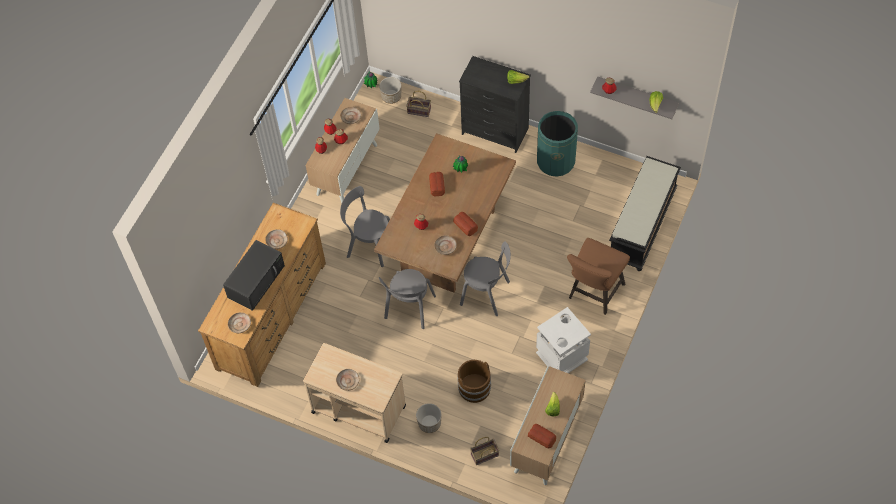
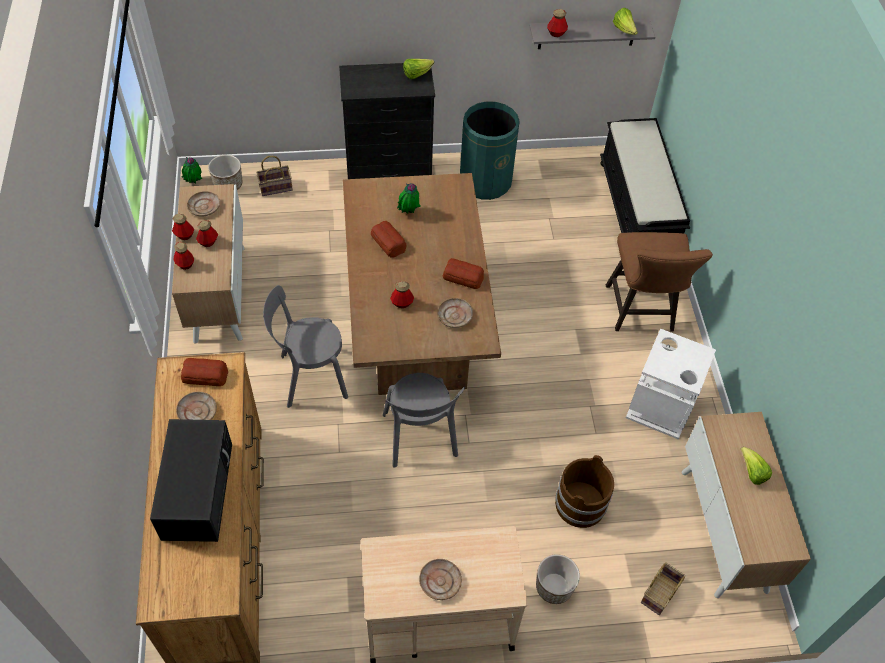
camera: 35 degrees left, 5 degrees down
beige plate [228,312,251,333] -> none
grey chair [460,241,511,316] -> none
bread [528,424,556,448] -> bread moved to [181,358,228,386]

